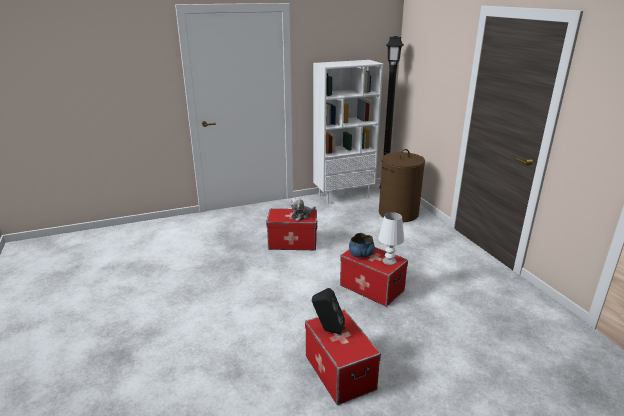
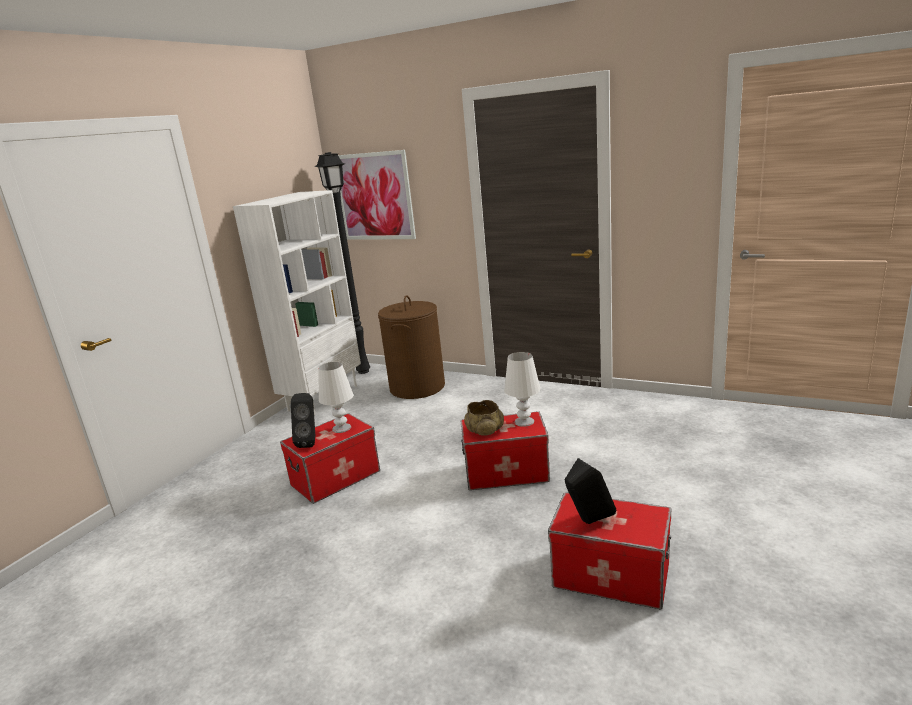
camera: 40 degrees left, 5 degrees down
plush toy [290,198,316,221] -> white table lamp [318,362,353,433]
blue bowl [349,233,375,258] -> beige bowl [464,400,504,436]
none -> black speaker [291,393,316,448]
none -> picture [338,150,416,240]

